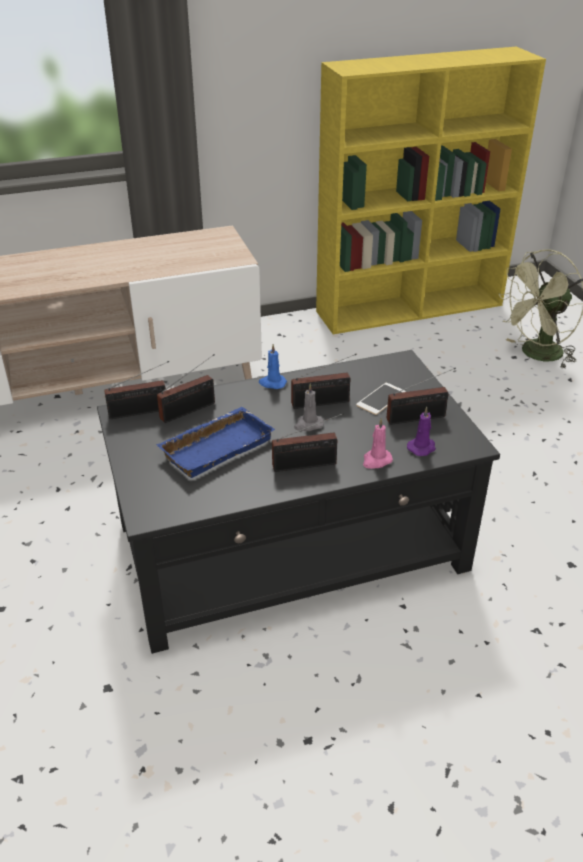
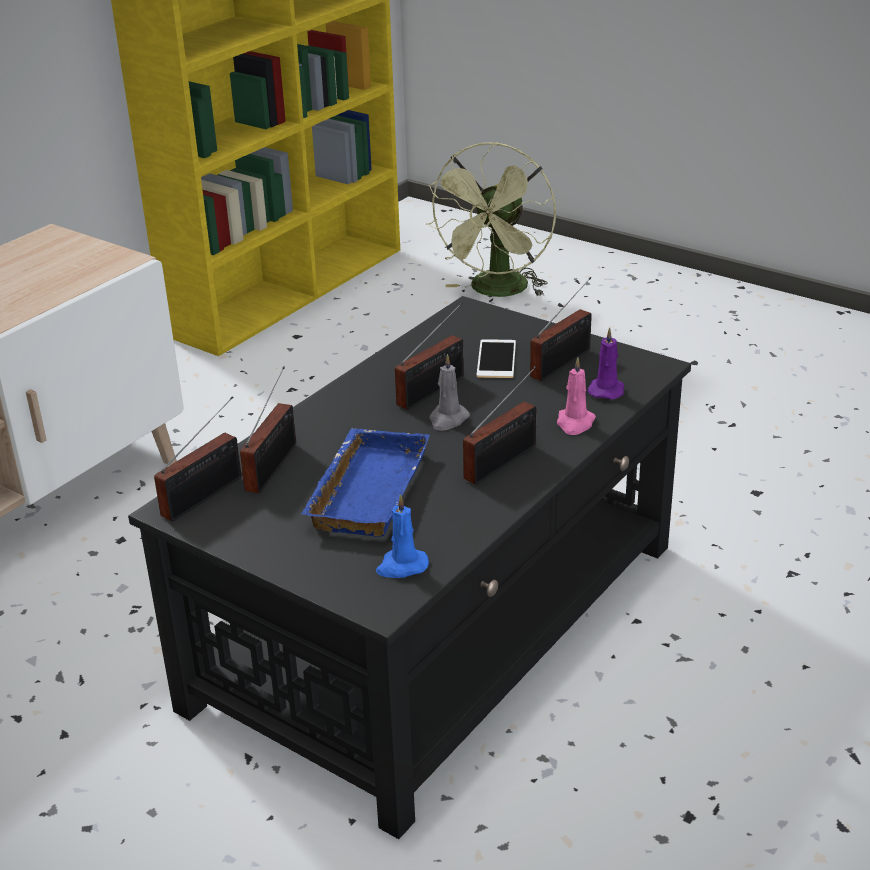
camera: 35 degrees left, 5 degrees down
blue candle [259,344,287,389] -> blue candle moved to [376,494,429,578]

